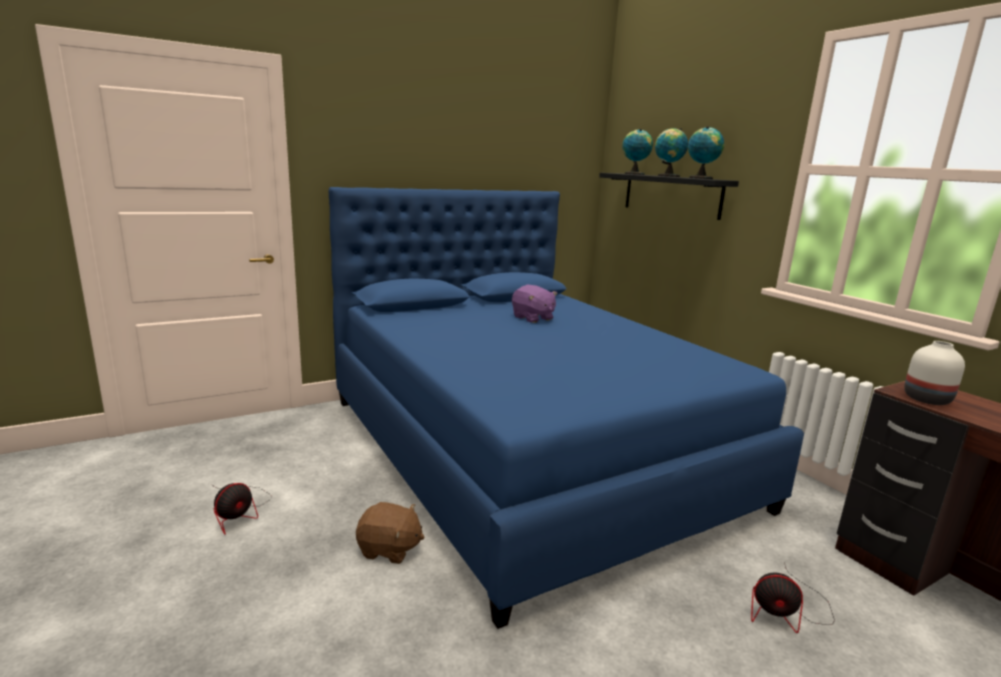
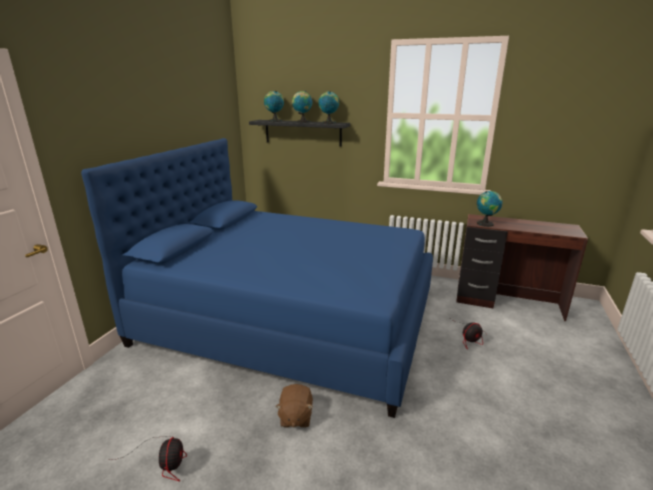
camera: 40 degrees left, 5 degrees up
brown plush toy [356,502,425,564] -> brown plush toy turned 120 degrees clockwise [275,384,313,428]
purple plush toy [512,285,557,323] -> none
white vase [904,341,965,405] -> globe [477,191,503,227]

